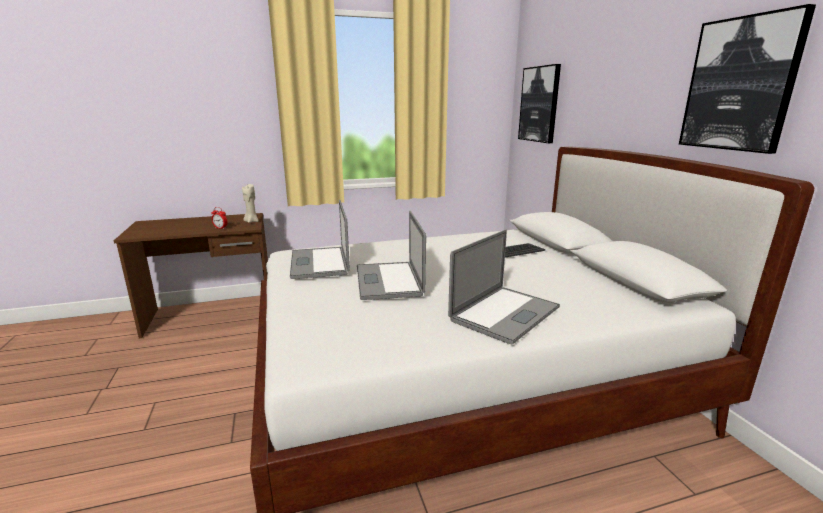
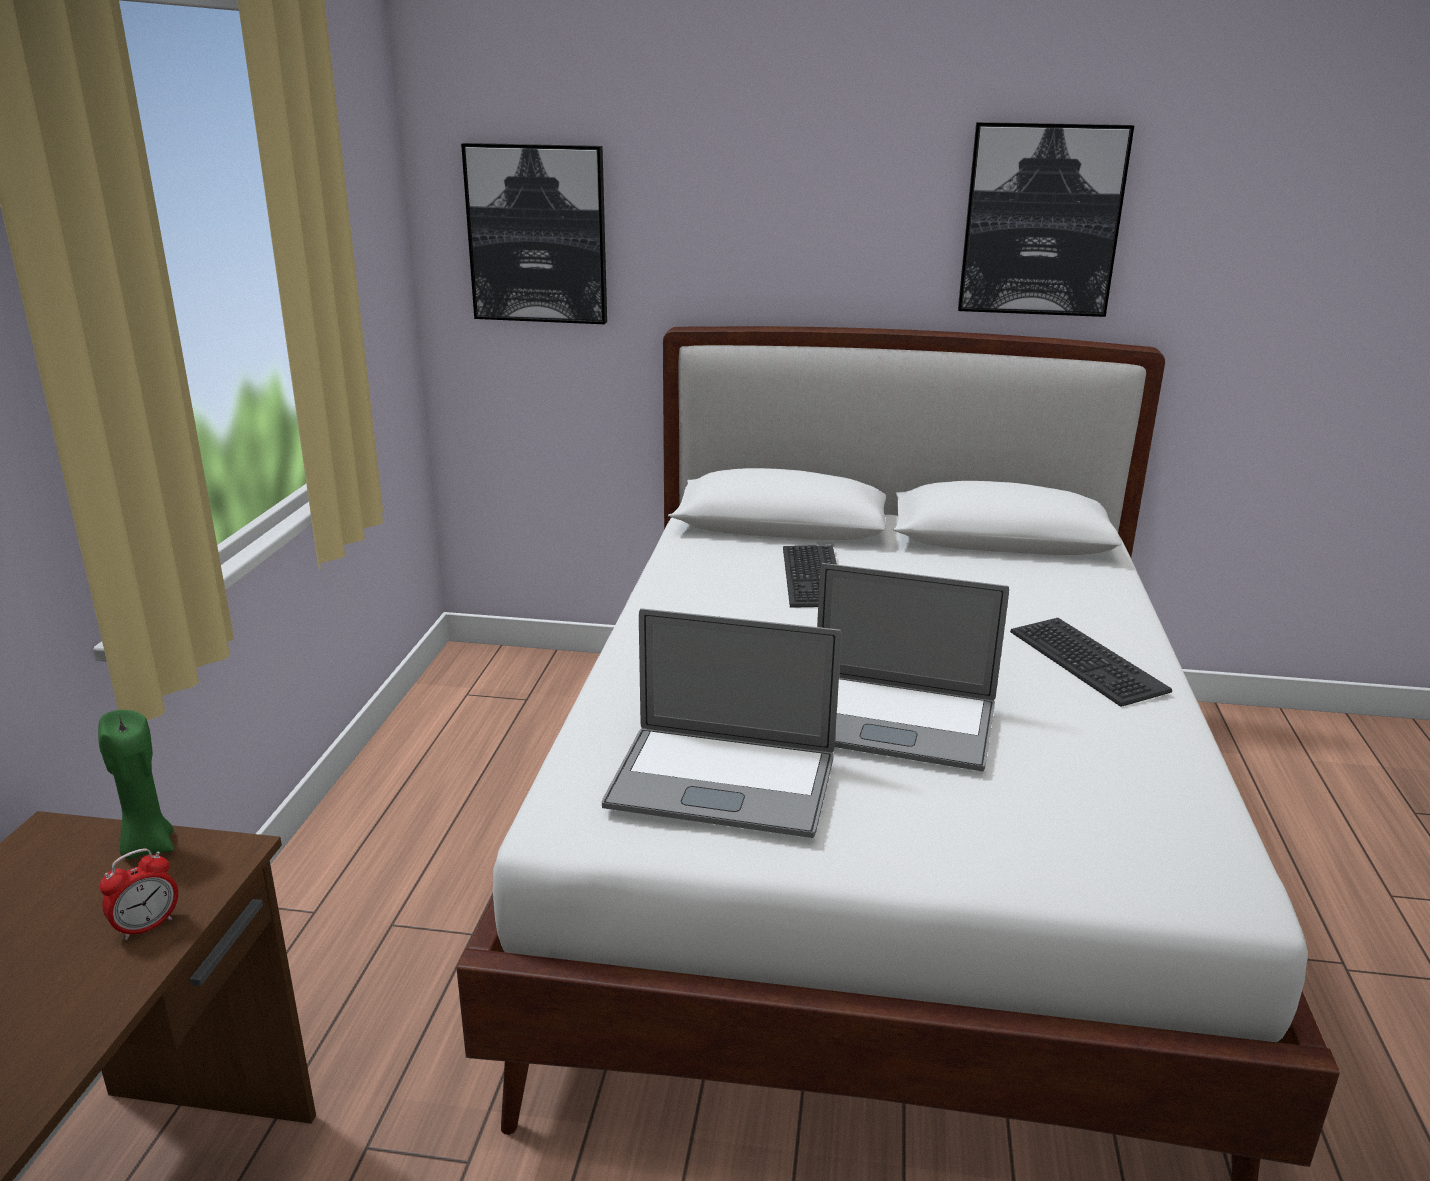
camera: 65 degrees left, 5 degrees up
beige candle [242,184,259,223] -> green candle [98,710,174,859]
laptop [448,229,560,344] -> keyboard [1010,618,1172,707]

